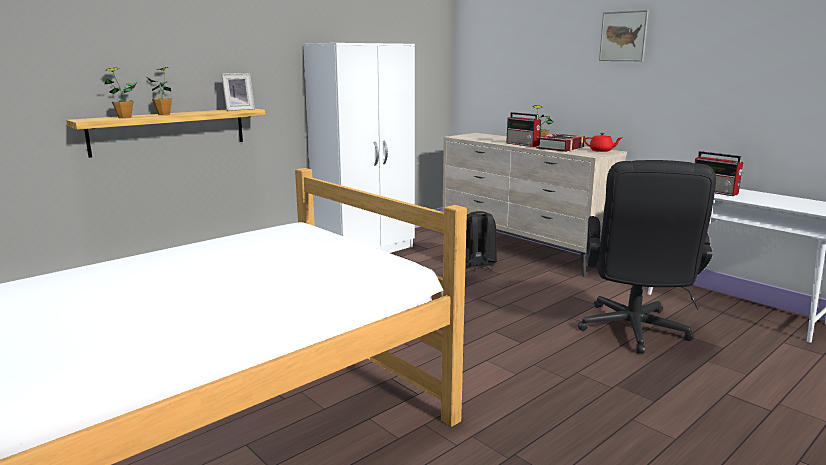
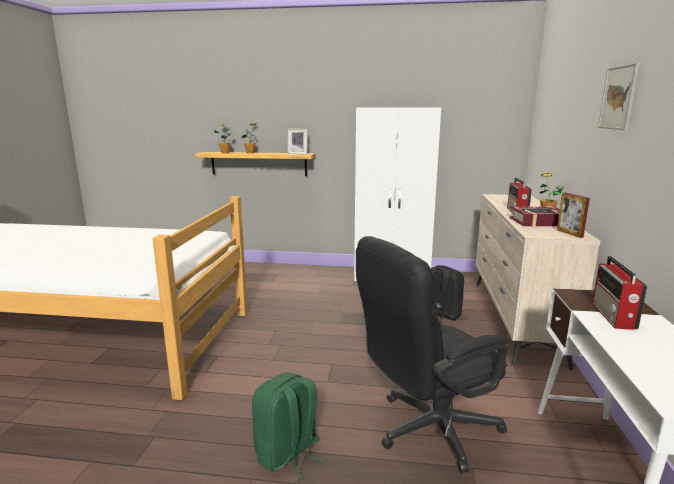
camera: 50 degrees right, 0 degrees up
red teapot [584,133,622,152] -> picture frame [557,193,590,238]
none -> green backpack [252,372,325,479]

